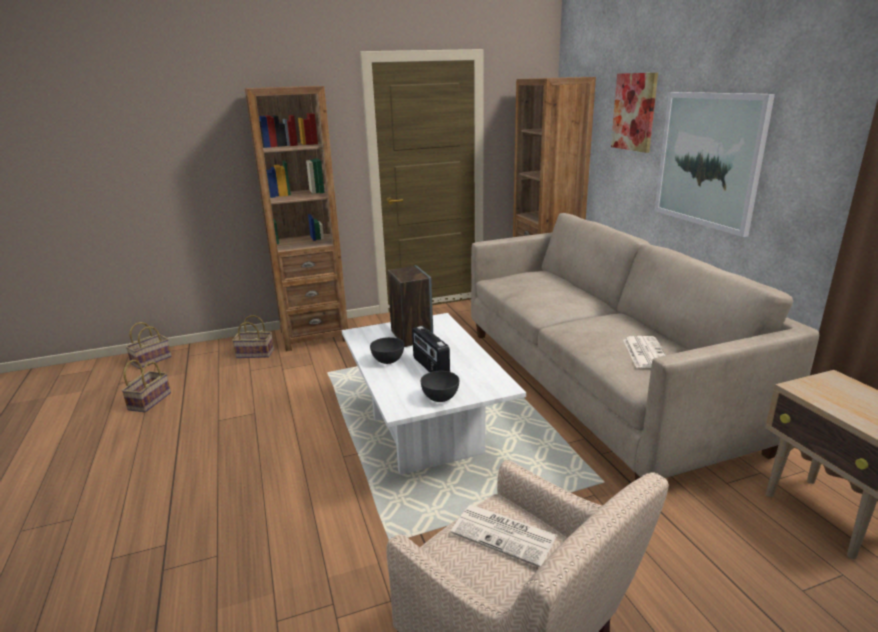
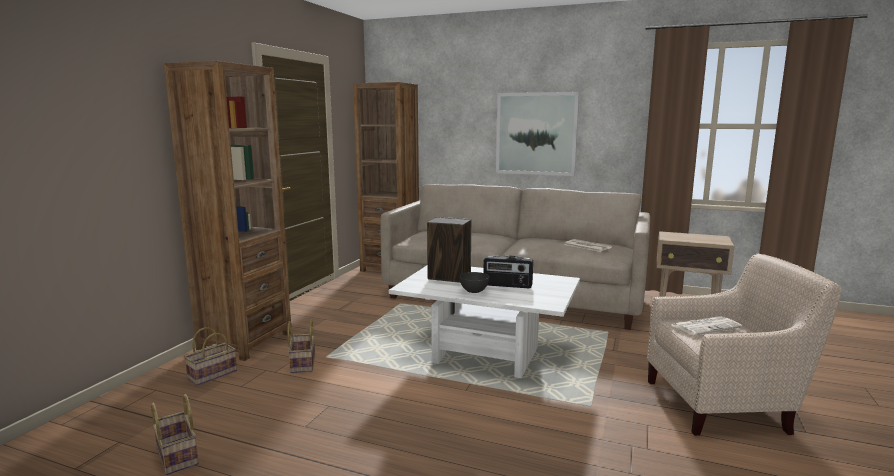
camera: 50 degrees left, 10 degrees down
basket [125,322,172,369] -> basket moved to [287,320,315,373]
grey bowl [421,371,459,402] -> none
picture [611,73,658,153] -> none

